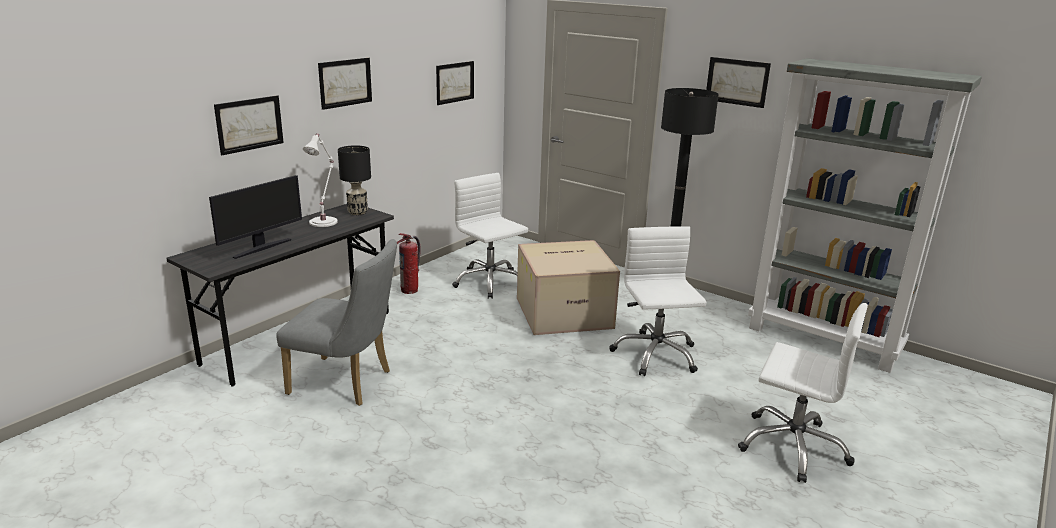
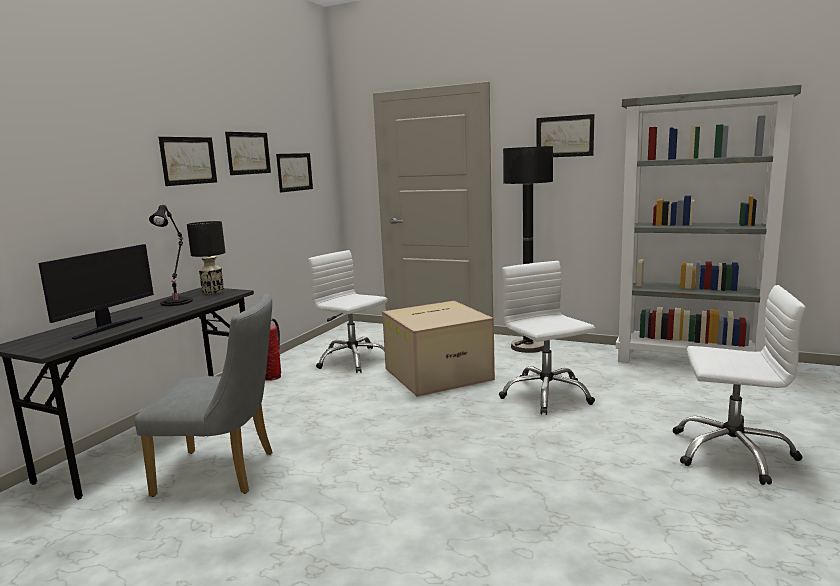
camera: 10 degrees left, 10 degrees down
picture [214,95,284,155] -> picture moved to [225,132,271,175]
white table lamp [303,133,338,227] -> black table lamp [149,204,193,306]

